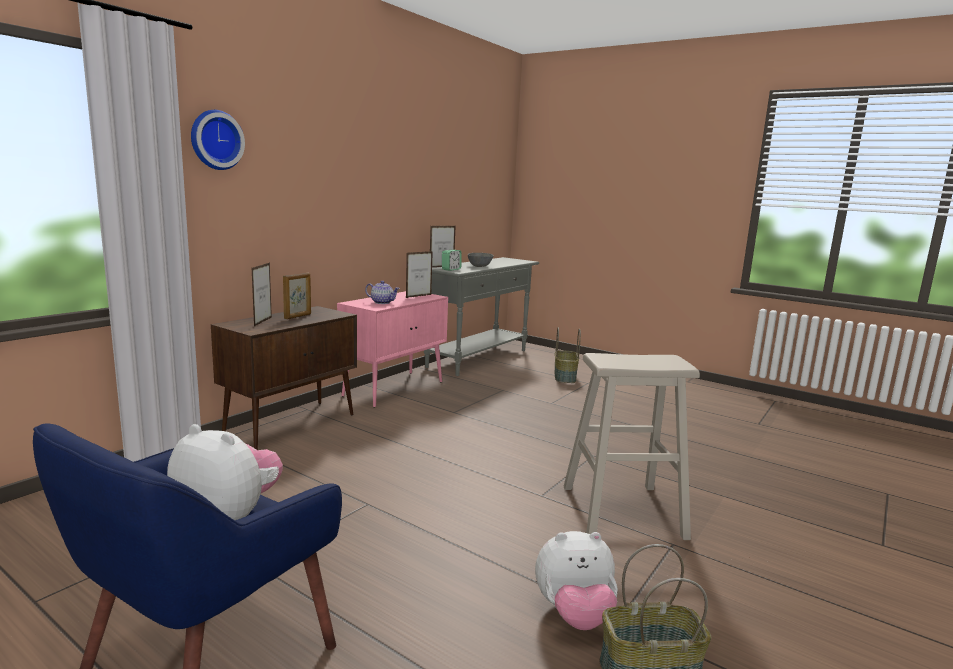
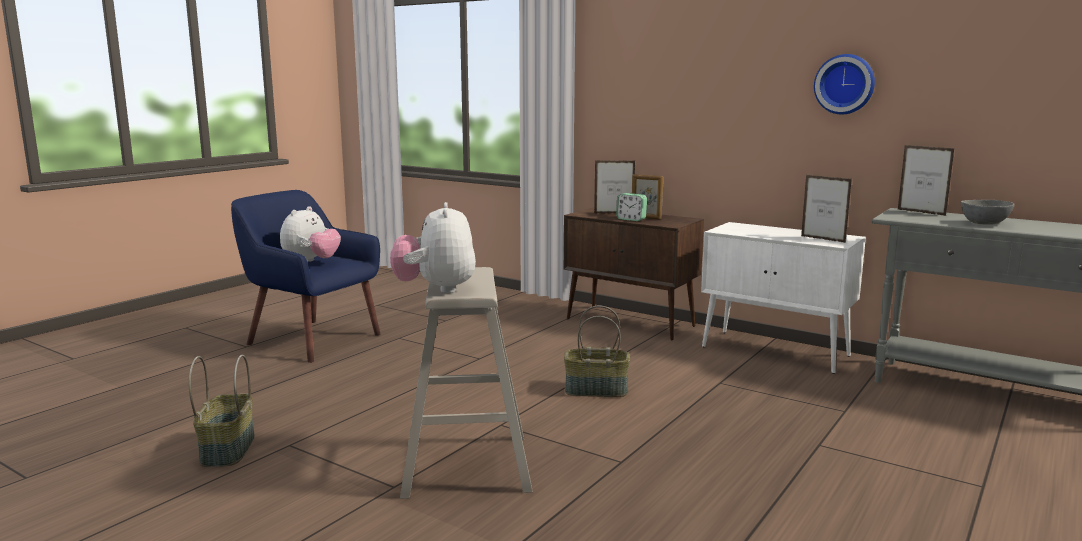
camera: 90 degrees right, 0 degrees up
wall clock [191,110,245,170] -> wall clock moved to [814,54,875,114]
pink cabinet [337,291,448,408] -> white cabinet [701,222,866,374]
teapot [365,281,400,304] -> none
alarm clock [442,250,462,271] -> alarm clock moved to [616,193,647,221]
plush toy [535,531,618,630] -> plush toy moved to [390,202,476,293]
basket [555,327,581,383] -> basket moved to [564,306,630,397]

